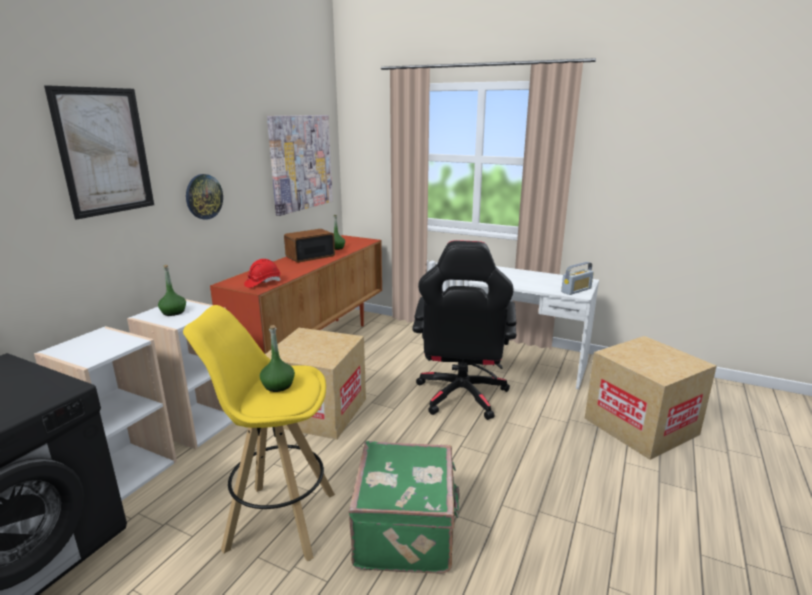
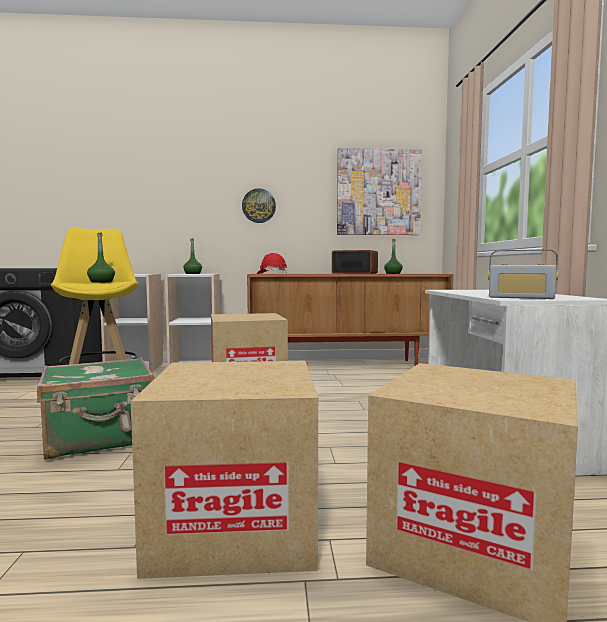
camera: 60 degrees right, 15 degrees down
picture [44,85,154,220] -> none
black office chair [412,240,517,420] -> none
none -> cardboard box [131,361,318,579]

